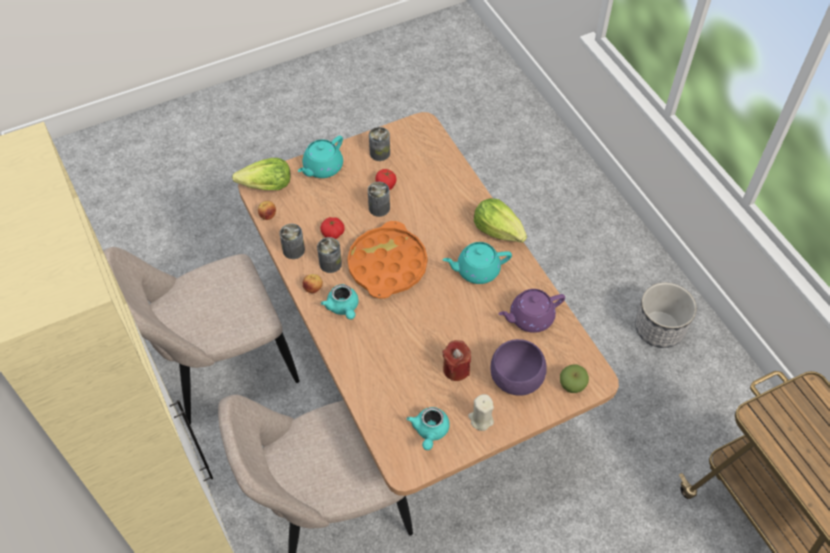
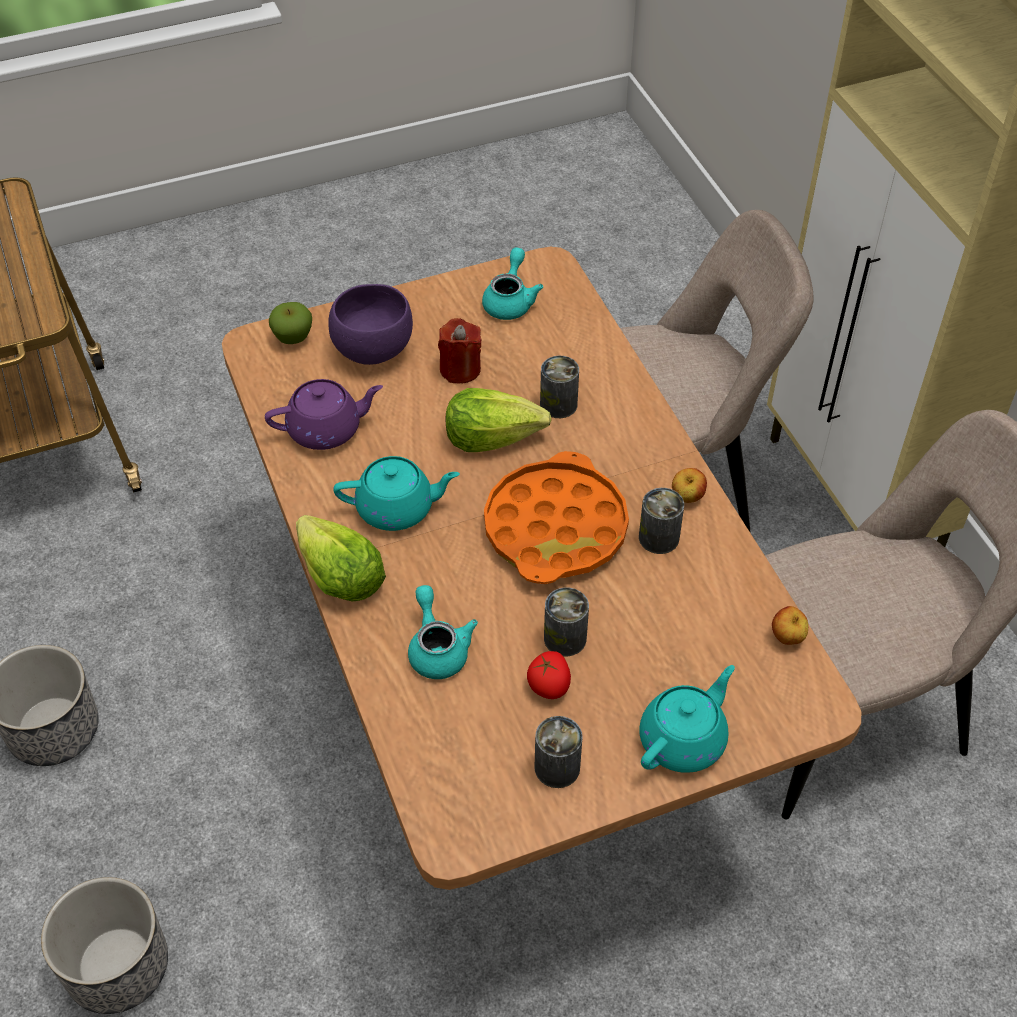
camera: 175 degrees left, 5 degrees down
lettuce [232,158,291,190] -> lettuce moved to [446,388,552,452]
can [279,224,305,259] -> can moved to [540,356,579,418]
tomato [320,217,345,239] -> none
turquoise teapot [321,284,359,320] -> turquoise teapot moved to [408,585,478,679]
beige candle [468,394,494,431] -> none
none -> planter [41,877,168,1014]

